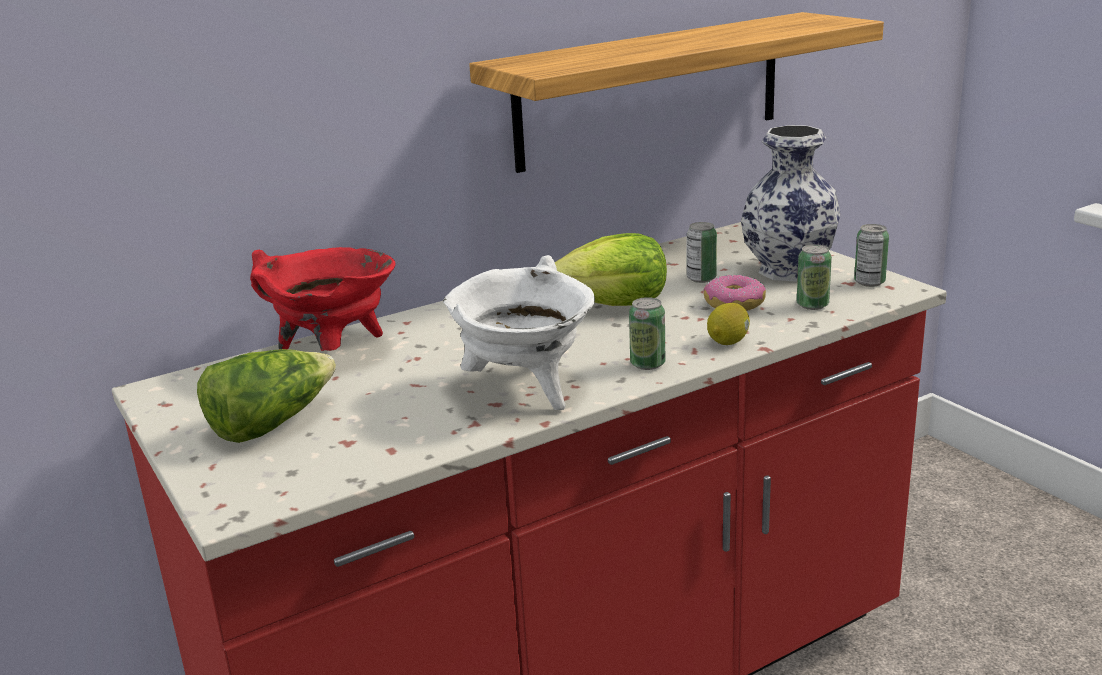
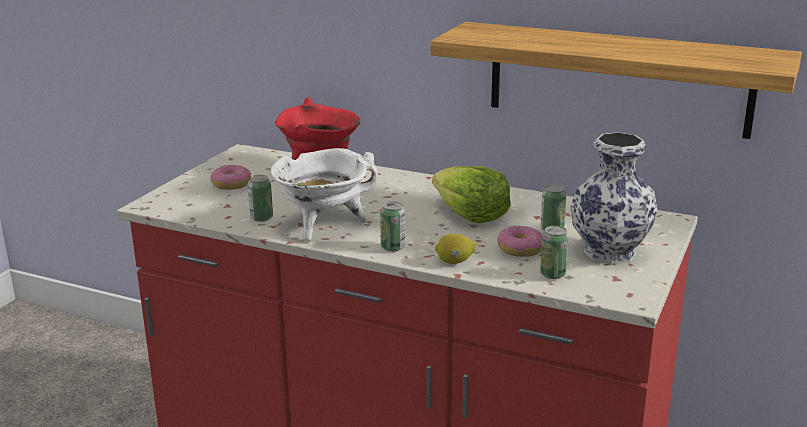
camera: 55 degrees right, 0 degrees up
lettuce [197,349,336,443] -> donut [210,165,251,190]
can [854,224,889,287] -> can moved to [248,175,273,222]

